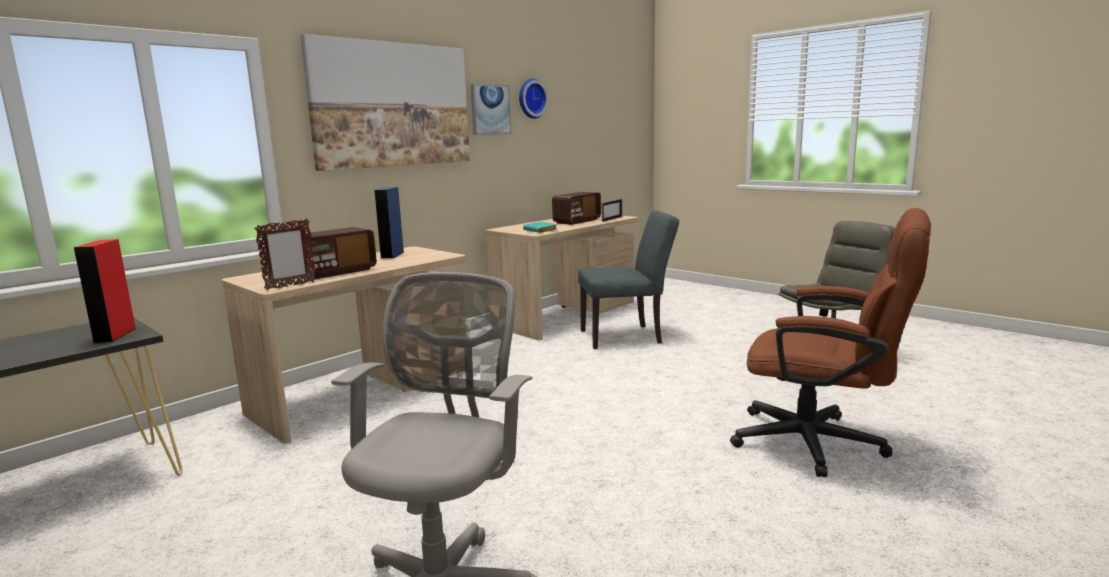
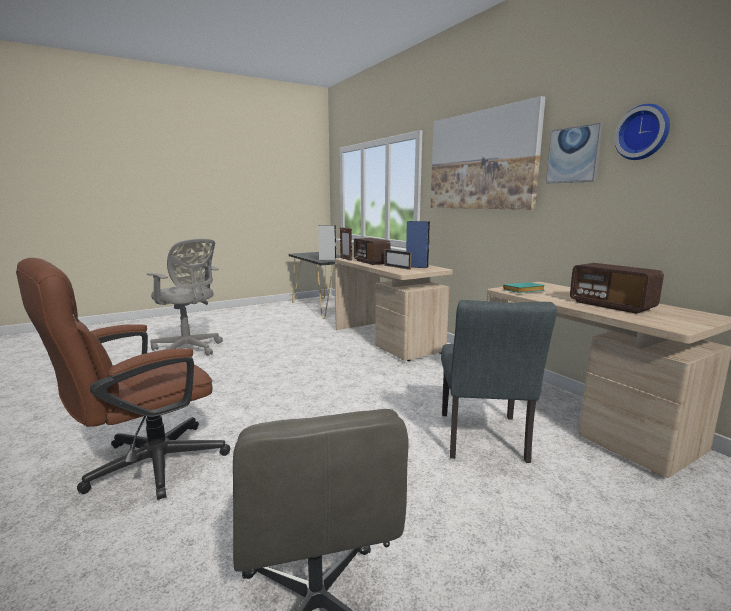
camera: 105 degrees right, 0 degrees up
red speaker [74,239,137,343] -> grey speaker [318,225,336,261]
picture frame [602,199,622,222] -> picture frame moved to [384,249,411,270]

